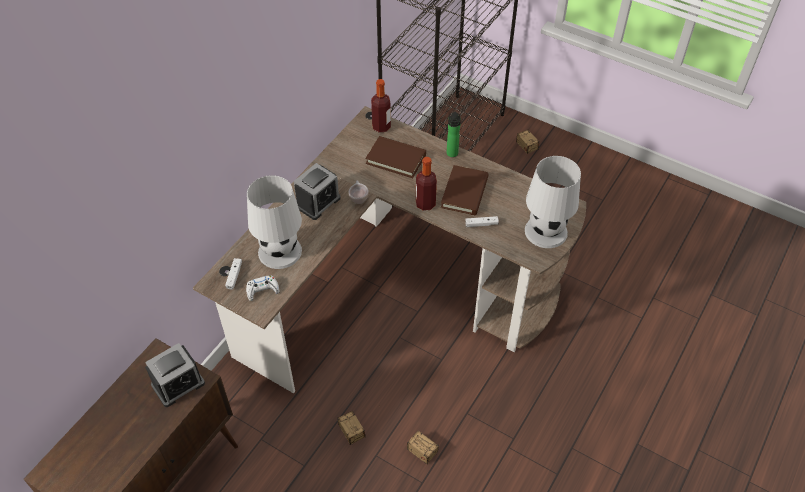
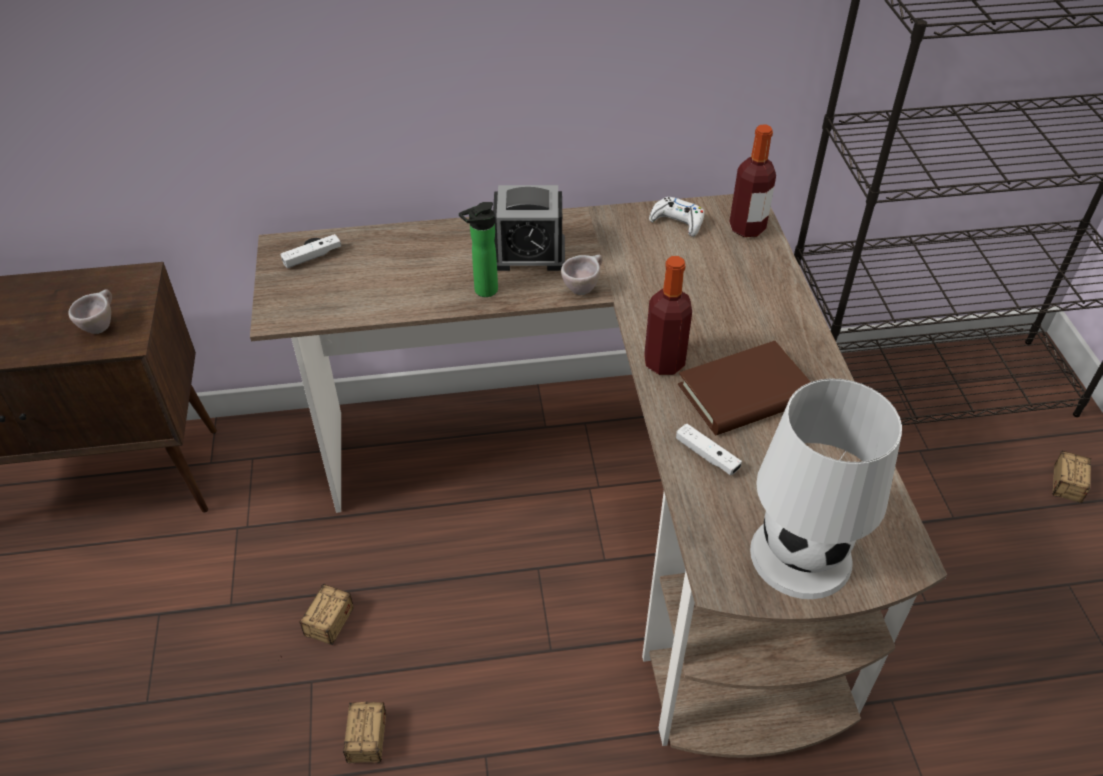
camera: 50 degrees right, 5 degrees down
alarm clock [145,343,205,407] -> beige cup [68,289,112,334]
white game controller [246,275,280,301] -> white game controller moved to [649,197,704,236]
white table lamp [247,175,302,269] -> none
brown book [365,136,426,178] -> none
bottle [447,112,461,157] -> bottle moved to [459,202,498,297]

